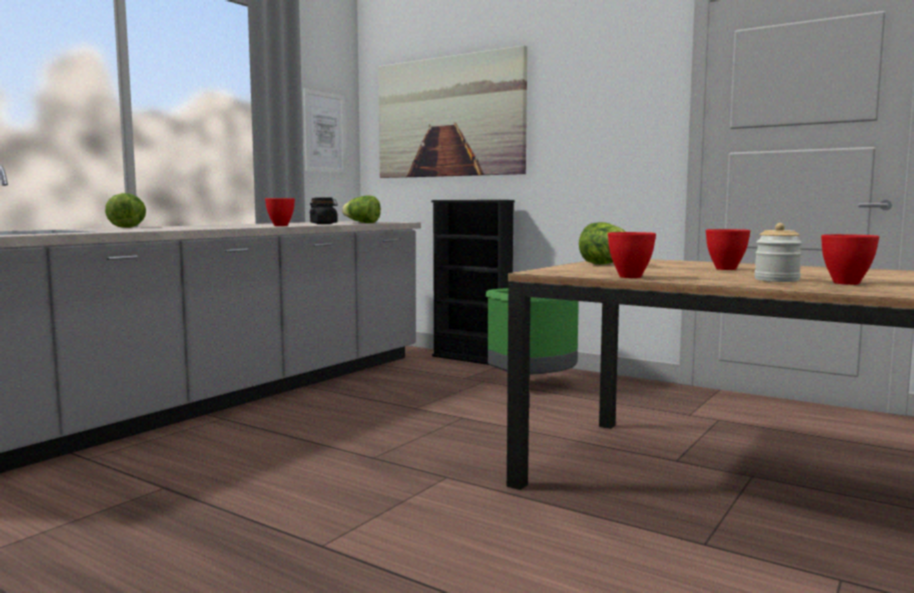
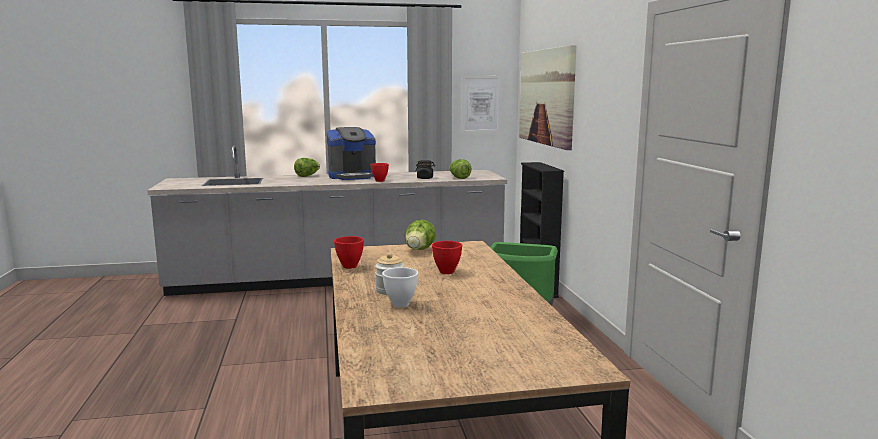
camera: 45 degrees right, 5 degrees up
red bowl [821,234,879,285] -> white bowl [382,267,418,308]
none -> coffee machine [327,127,376,180]

